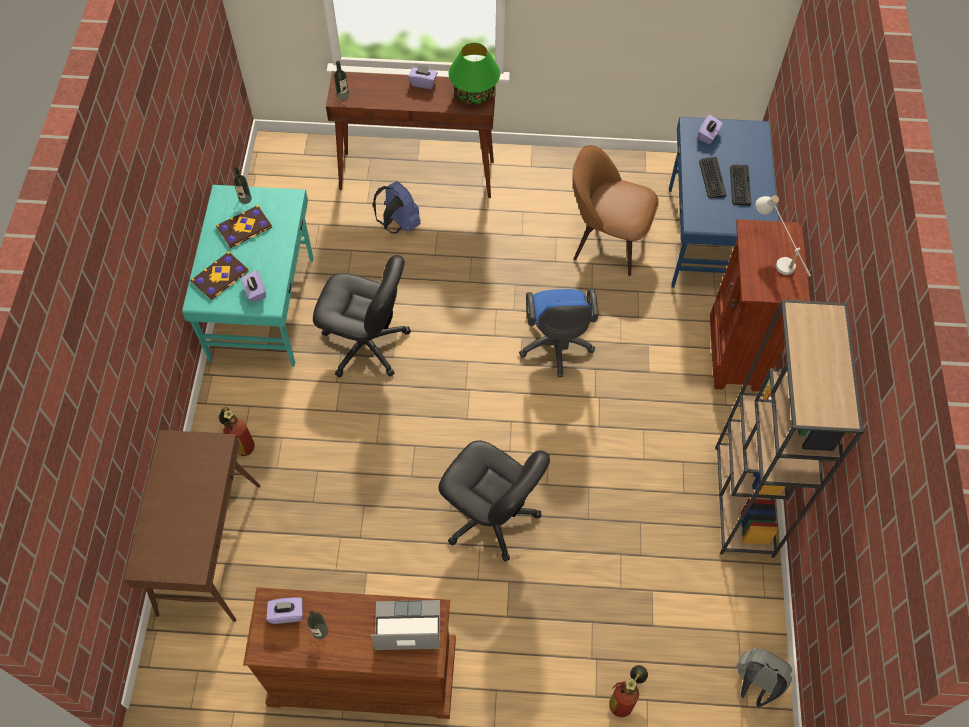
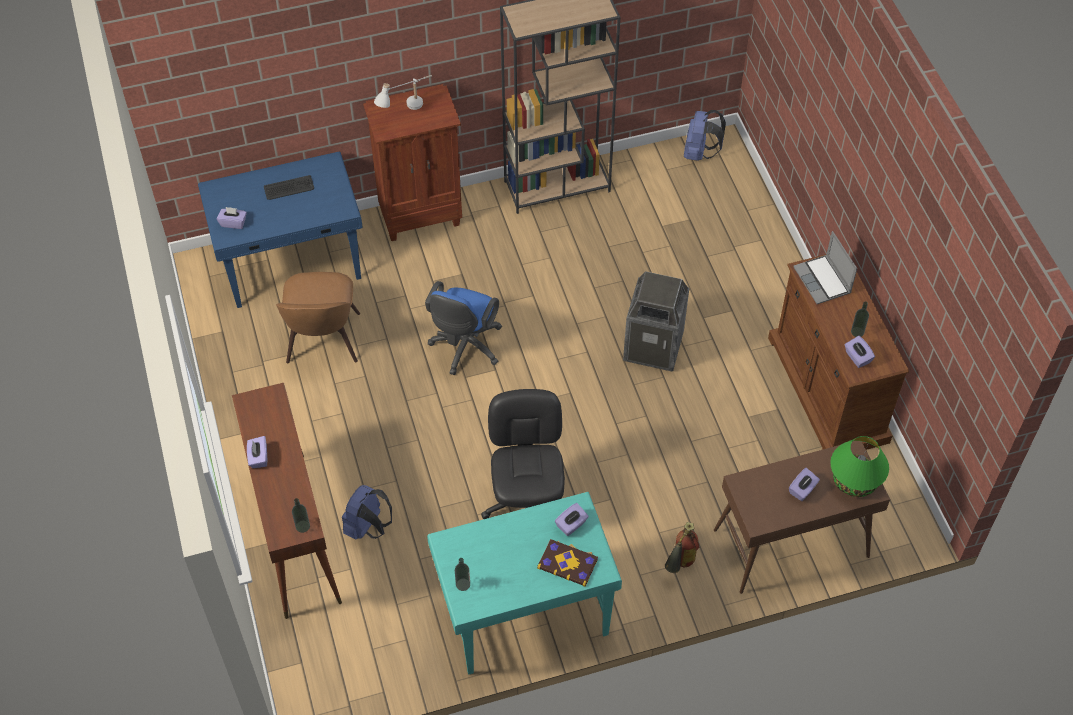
camera: 110 degrees left, 5 degrees down
book [216,205,272,248] -> none
black office chair [438,440,550,561] -> trash can [623,271,689,371]
green table lamp [448,43,500,104] -> green table lamp moved to [831,436,889,497]
blue office chair [519,288,599,377] -> blue office chair turned 135 degrees clockwise [425,281,502,375]
fire extinguisher [609,665,648,717] -> none
keyboard [699,157,727,198] -> none
grey backpack [736,648,792,707] -> blue backpack [684,110,726,161]
none -> purple tissue box [789,468,820,501]

